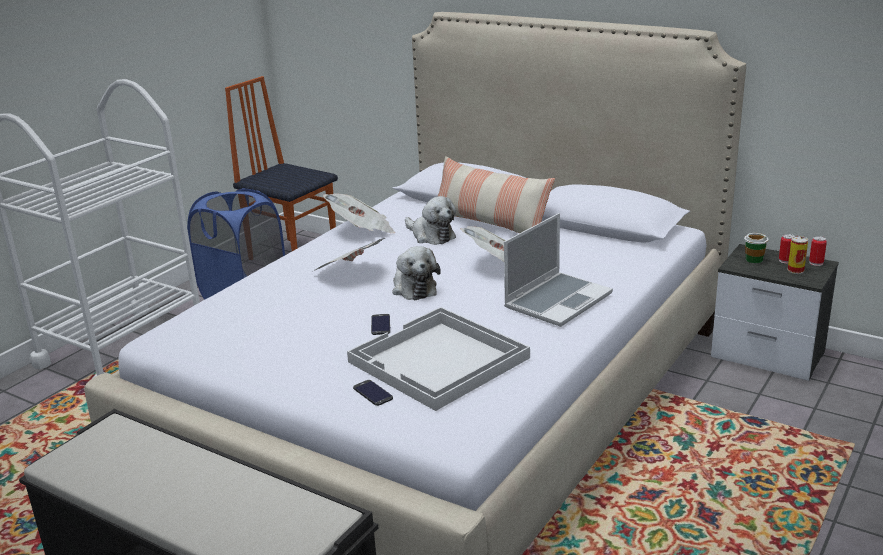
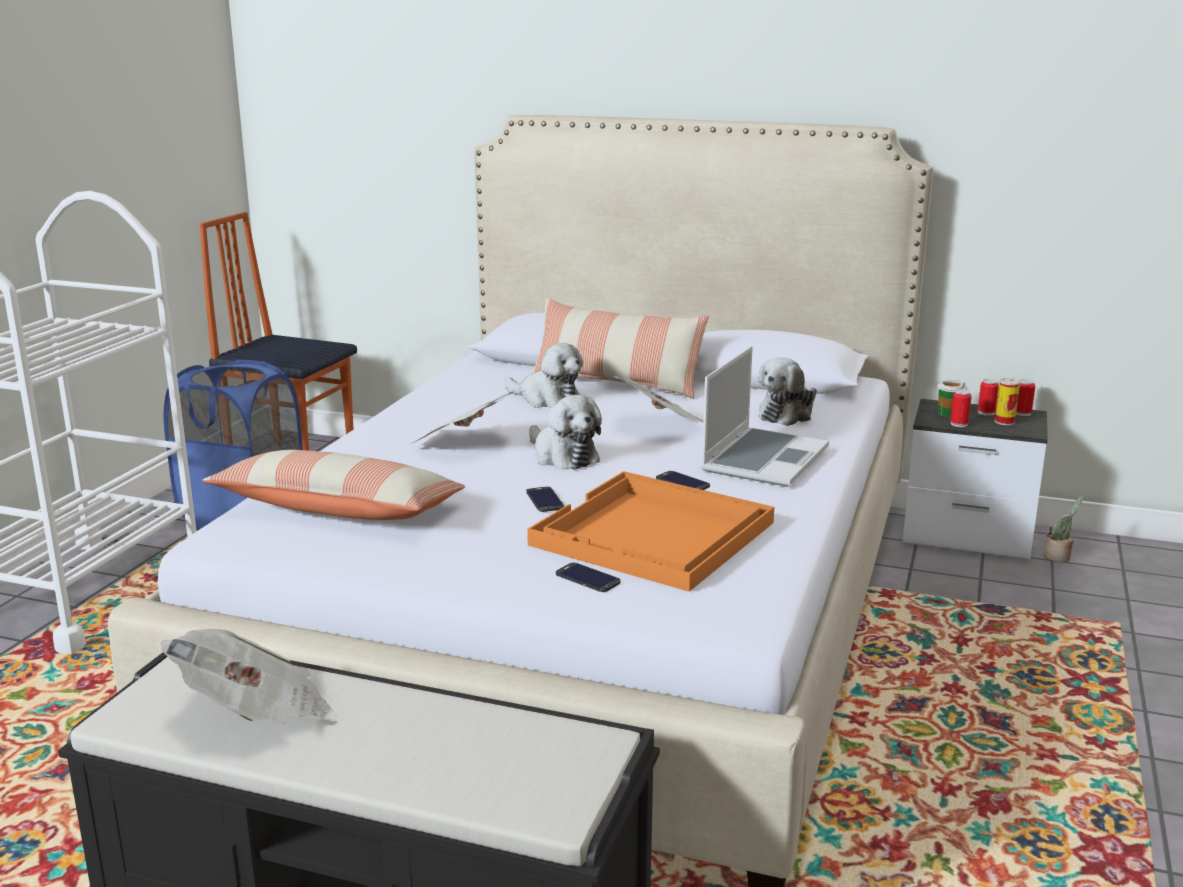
camera: 15 degrees left, 5 degrees down
newspaper [323,193,395,233] -> newspaper moved to [161,629,337,724]
white tray [347,307,530,411] -> orange tray [527,471,774,592]
none -> pillow [202,450,465,520]
none -> phone [656,471,710,490]
none -> plush toy [758,357,817,426]
none -> can [950,389,972,427]
none -> potted plant [1044,496,1083,562]

